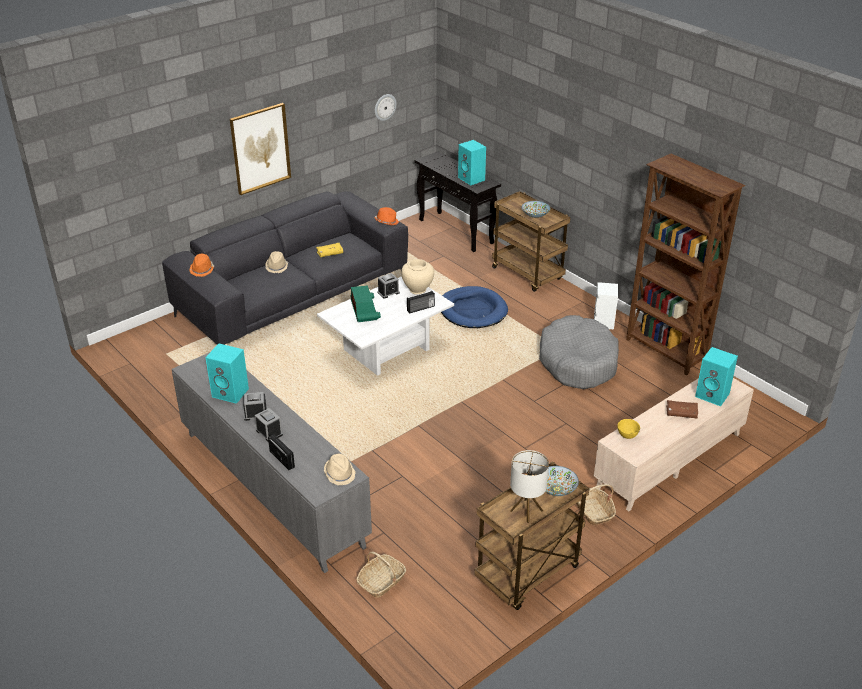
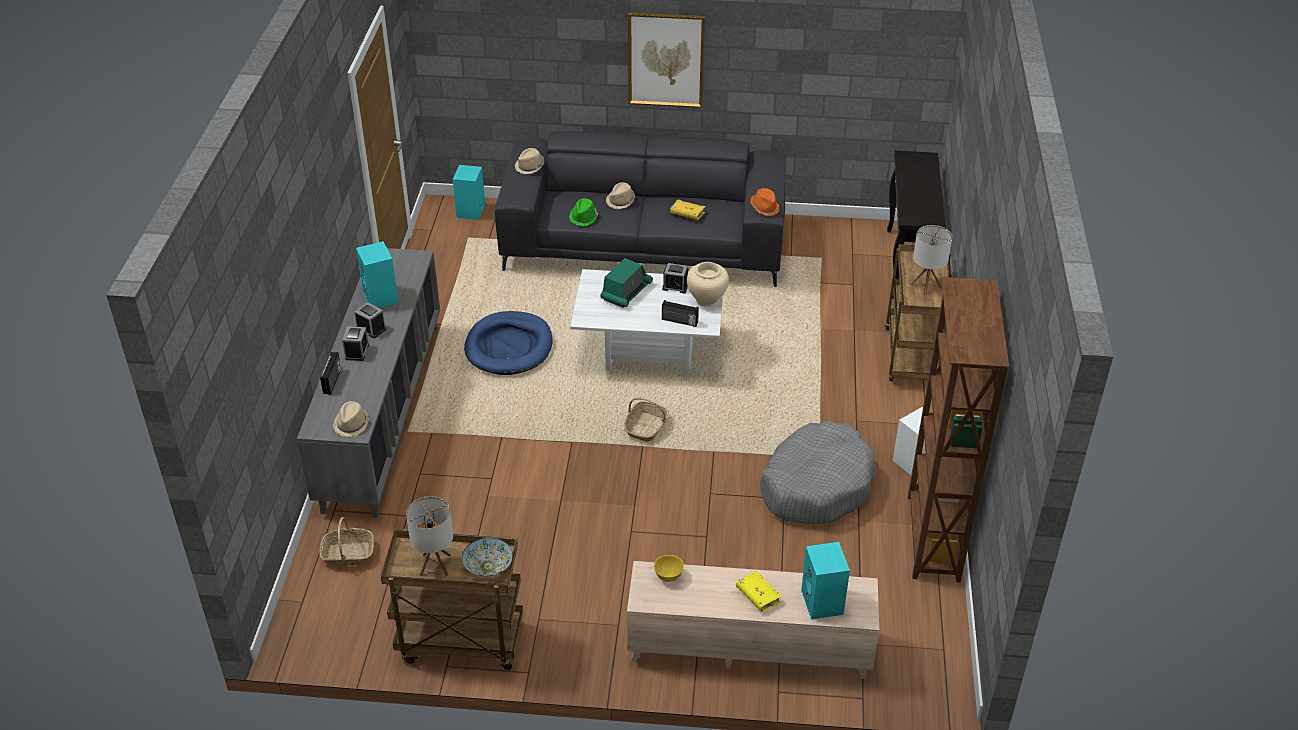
camera: 45 degrees right, 5 degrees up
orange hat [189,254,214,277] -> beige hat [515,148,544,174]
wall clock [375,94,397,121] -> none
blue dog bed [441,286,508,328] -> blue dog bed moved to [464,311,553,375]
turquoise speaker [458,140,486,185] -> turquoise speaker moved to [453,165,485,220]
bowl [521,201,551,218] -> table lamp [910,225,952,295]
basket [576,484,616,525] -> basket moved to [624,397,669,442]
brown book [666,400,698,419] -> yellow book [736,571,782,612]
none -> green hat [569,198,598,226]

